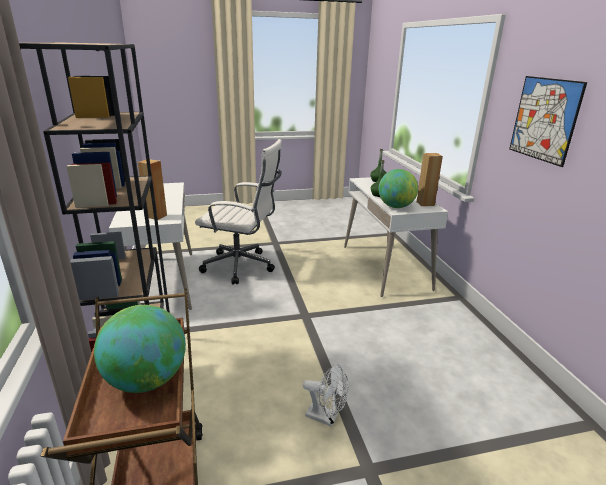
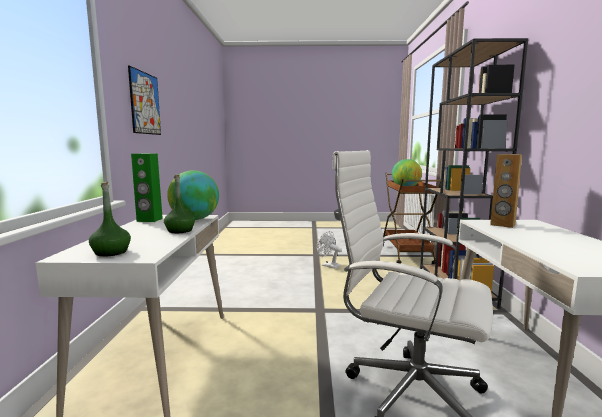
camera: 165 degrees left, 15 degrees down
brown speaker [417,153,443,206] -> green speaker [131,154,163,222]

